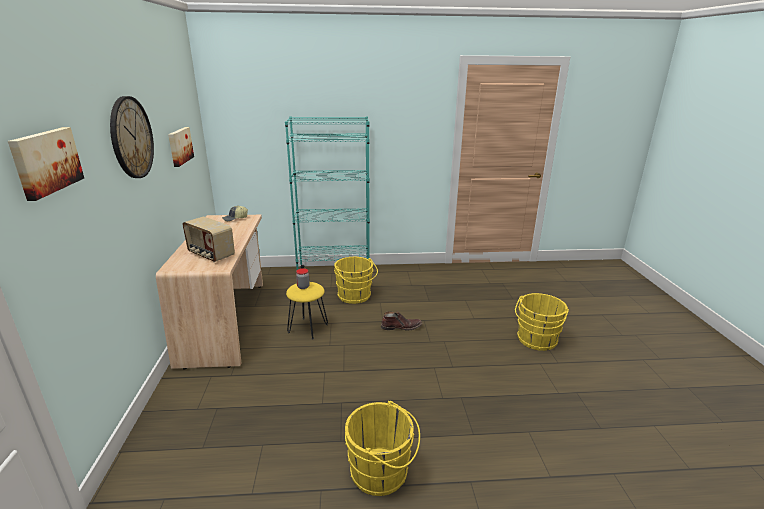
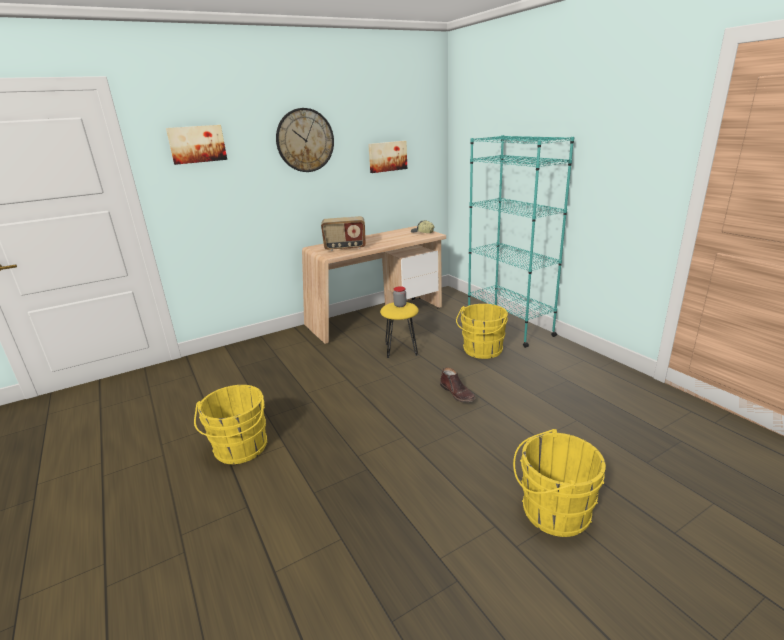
camera: 65 degrees right, 0 degrees up
radio [183,216,235,262] -> radio turned 105 degrees counterclockwise [321,216,366,251]

